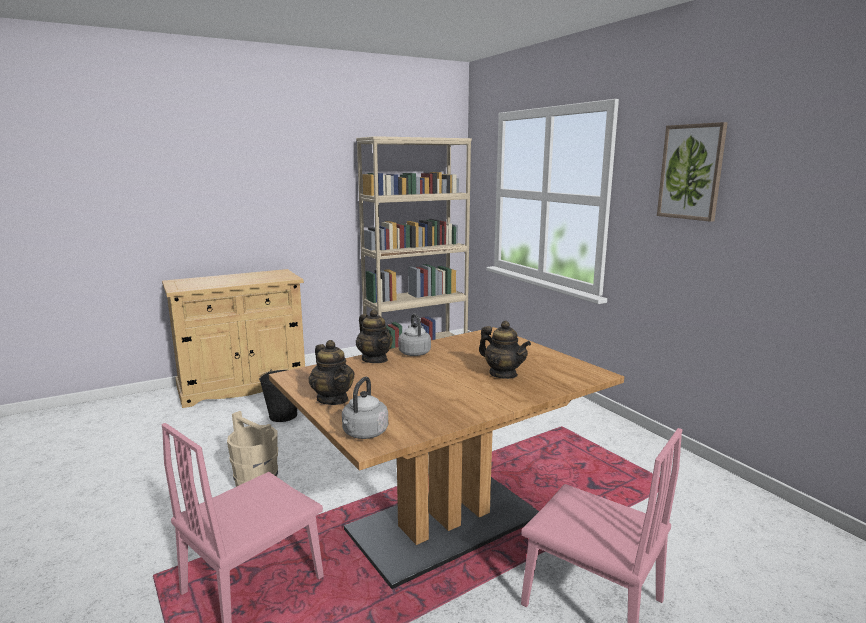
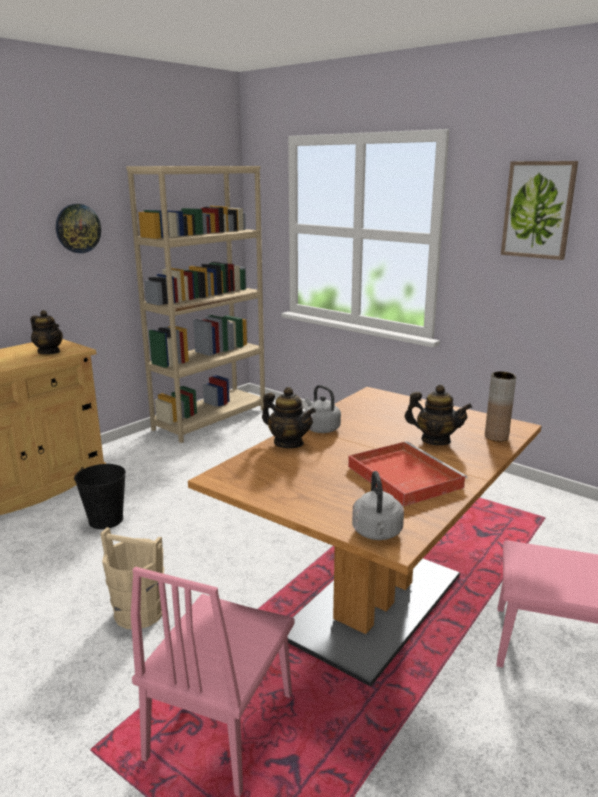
camera: 20 degrees left, 5 degrees up
teapot [309,340,355,405] -> teapot moved to [31,310,63,354]
none -> wall clock [56,204,101,253]
none -> red tray [348,441,468,507]
none -> brown vase [485,371,516,441]

